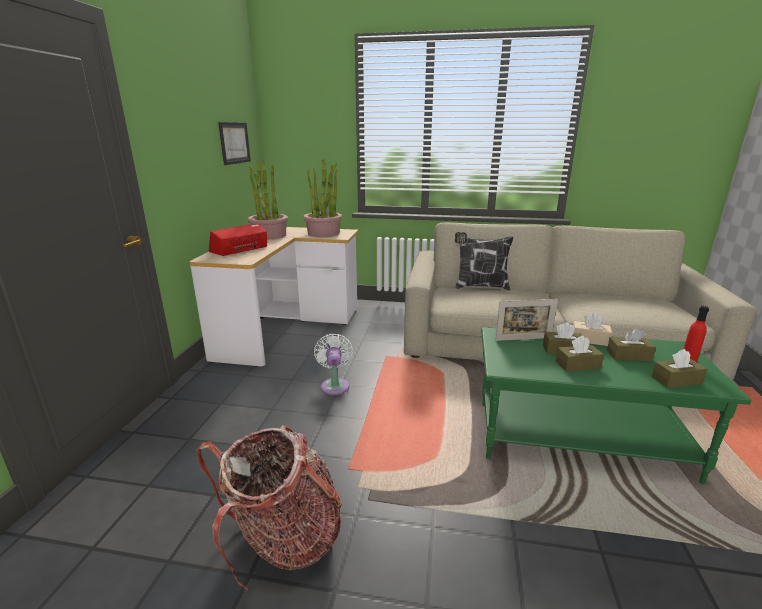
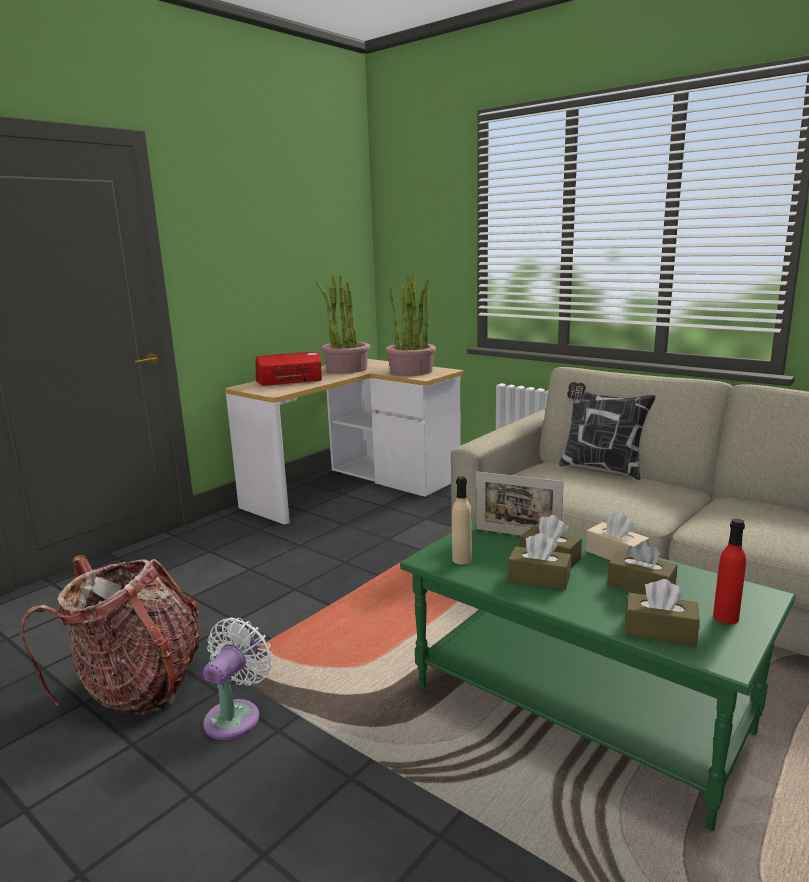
camera: 30 degrees right, 5 degrees down
picture [218,122,251,165] -> none
white fan [314,333,353,395] -> white fan moved to [203,617,273,740]
none -> beige bottle [452,476,472,565]

